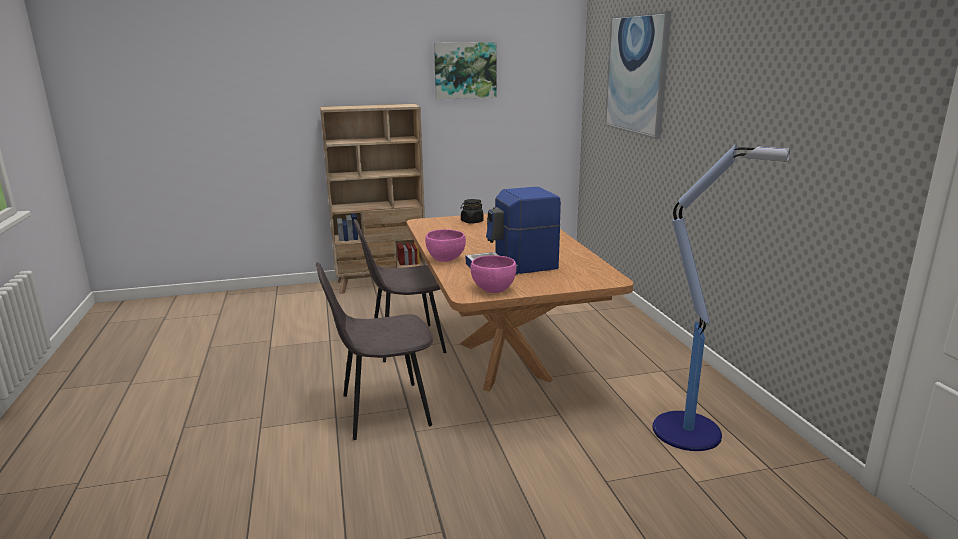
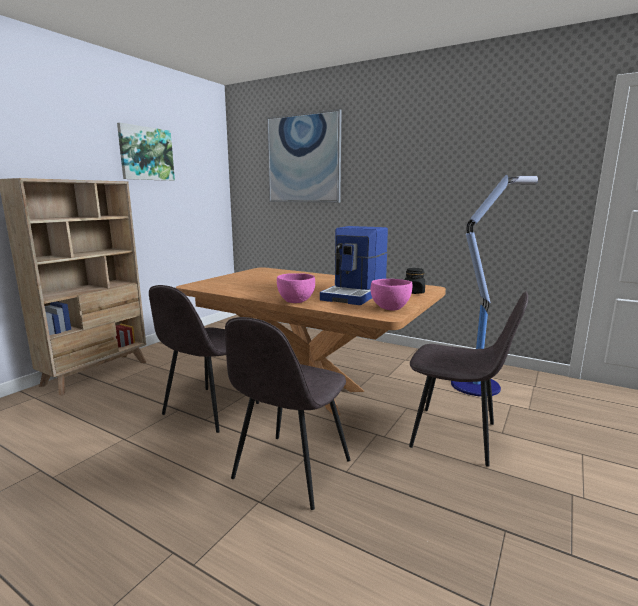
camera: 45 degrees left, 5 degrees down
black jar [461,199,484,224] -> black jar moved to [404,268,425,294]
none -> grey chair [409,291,528,466]

